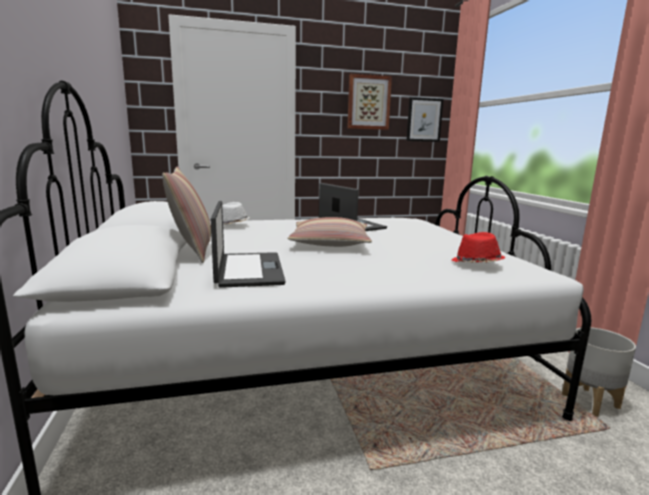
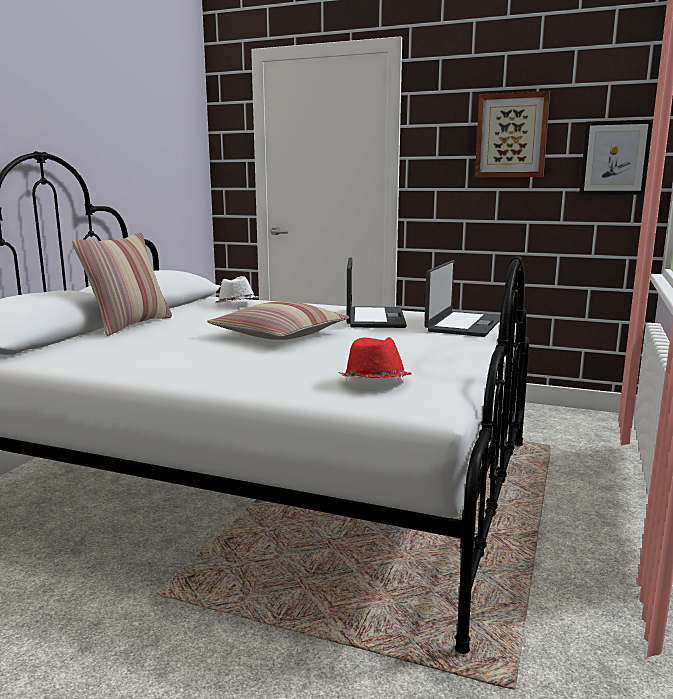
camera: 35 degrees right, 0 degrees up
laptop [211,201,285,288] -> laptop moved to [424,260,501,337]
grey planter [562,327,636,417] -> none

